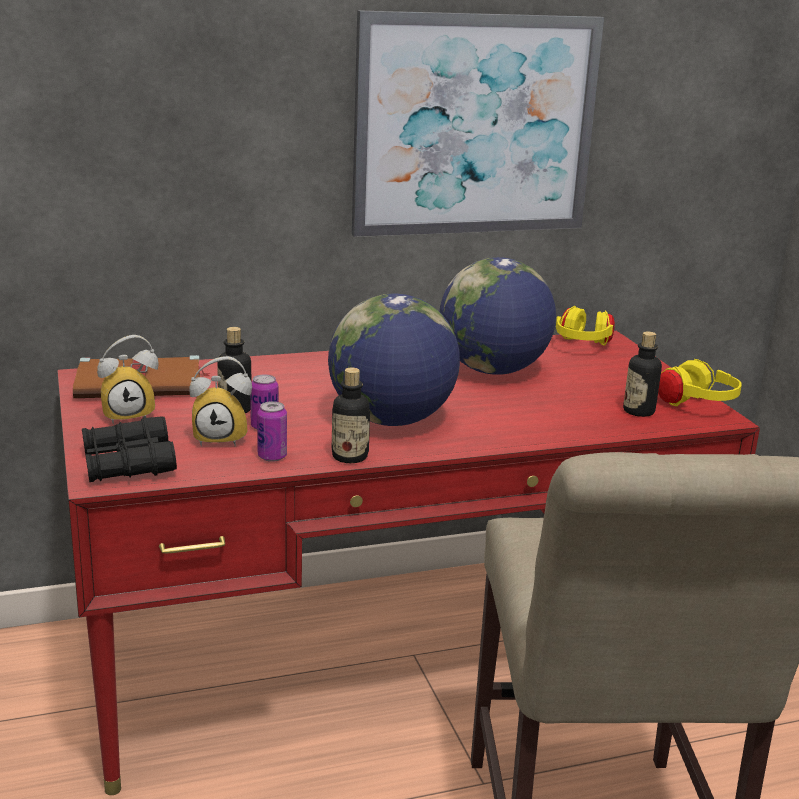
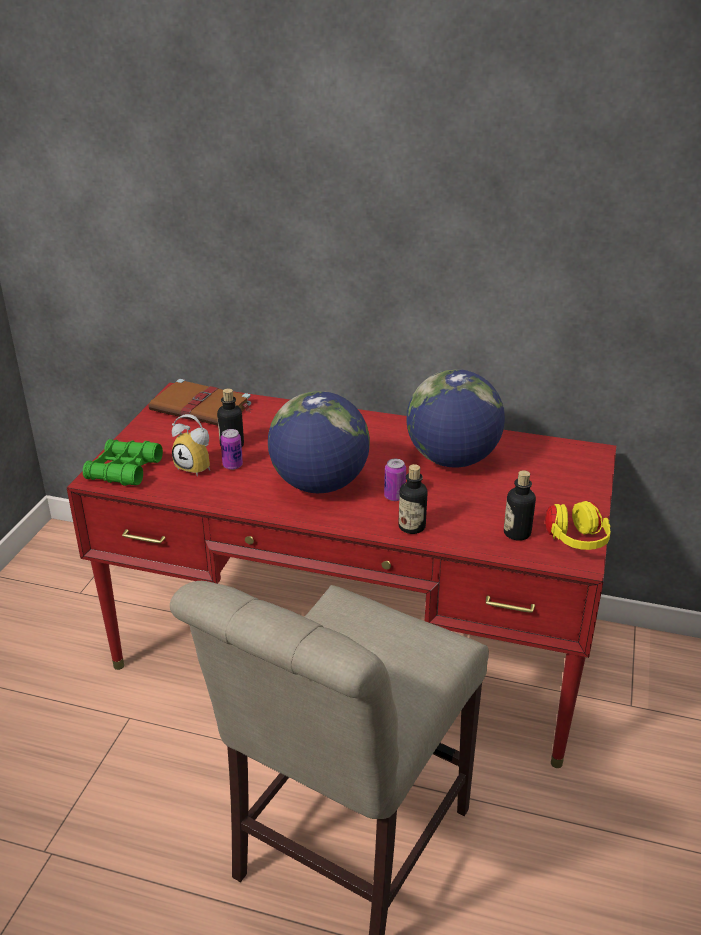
camera: 35 degrees right, 10 degrees up
black binoculars [82,416,177,482] -> green binoculars [83,439,163,486]
alarm clock [97,335,159,425] -> none
can [257,401,287,462] -> can moved to [384,459,406,501]
bottle [332,368,370,463] -> bottle moved to [398,464,427,534]
picture [352,10,604,237] -> none
yellow headphones [556,306,615,346] -> none

